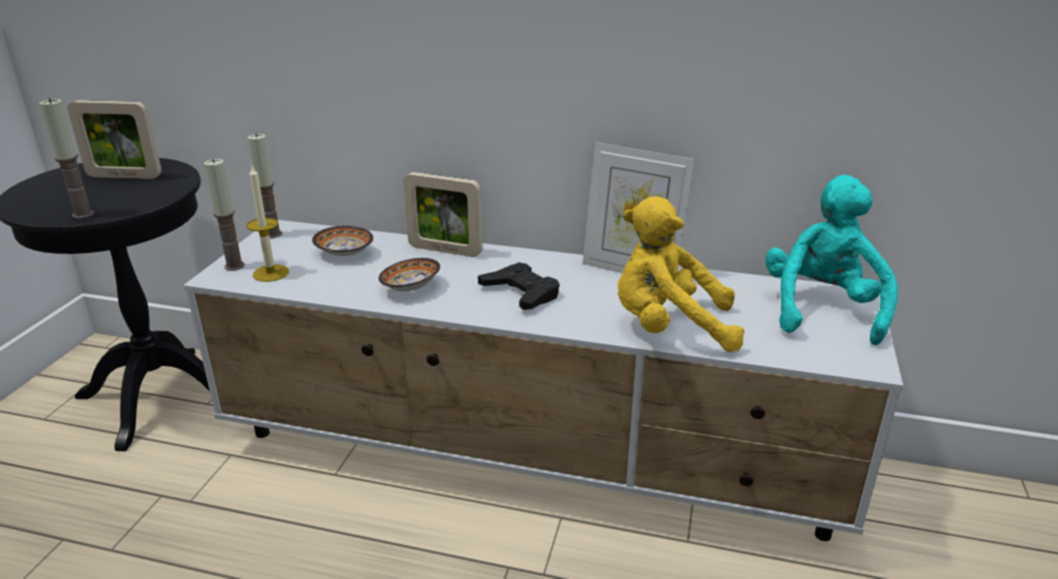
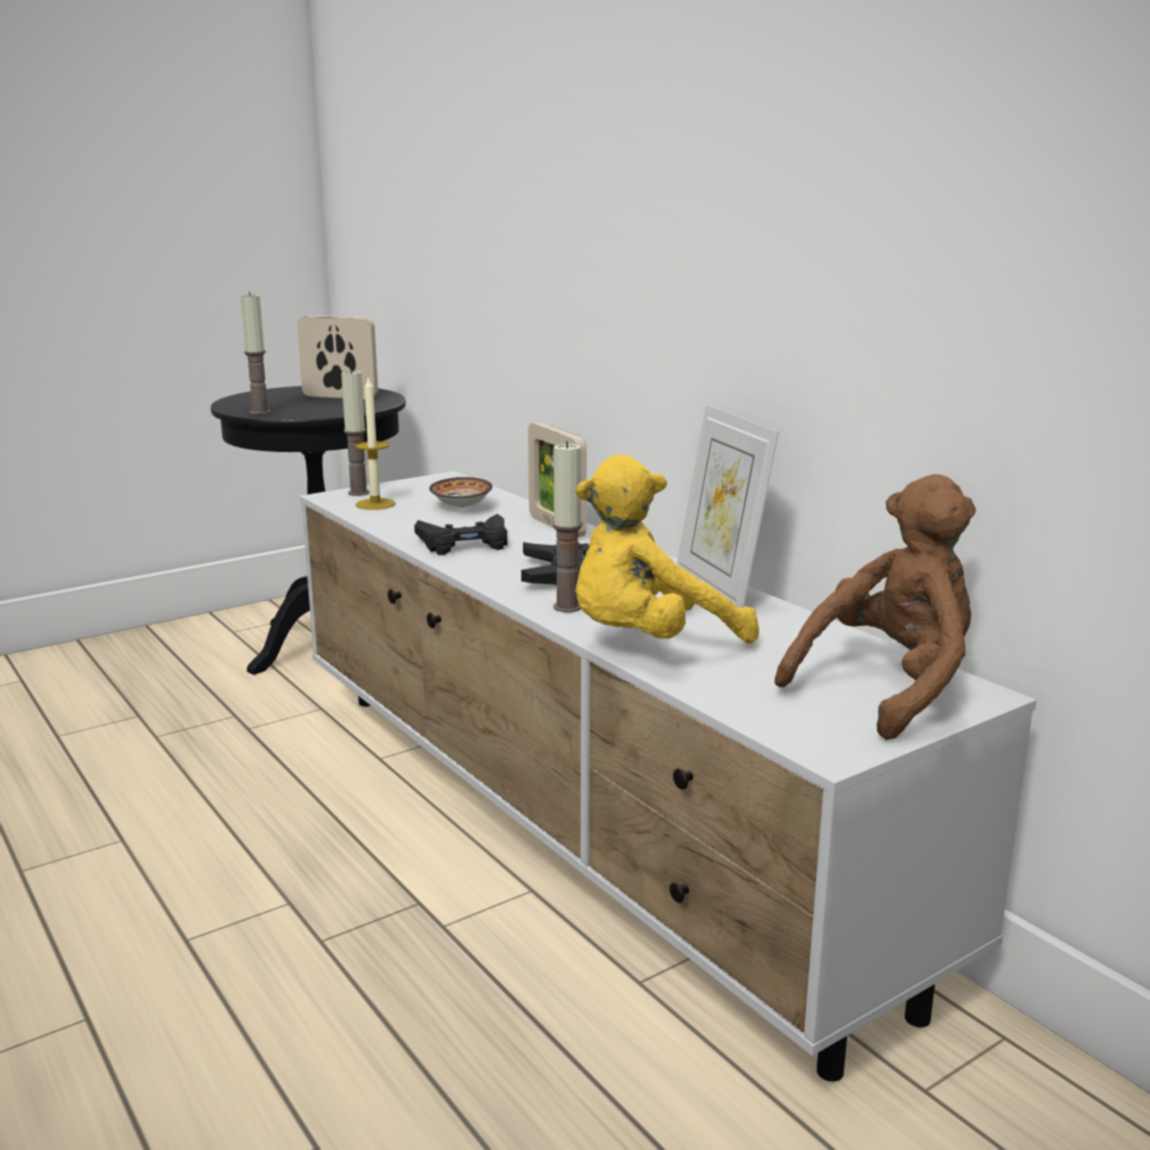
camera: 40 degrees right, 10 degrees down
picture frame [67,100,162,179] -> picture frame turned 150 degrees clockwise [297,316,378,399]
candle [248,133,282,238] -> candle moved to [552,441,582,612]
bowl [379,258,440,291] -> black game controller [414,514,508,555]
yellow plush toy [618,196,745,352] -> yellow plush toy turned 75 degrees counterclockwise [575,454,759,644]
turquoise plush toy [765,175,898,345] -> brown plush toy [775,474,976,740]

